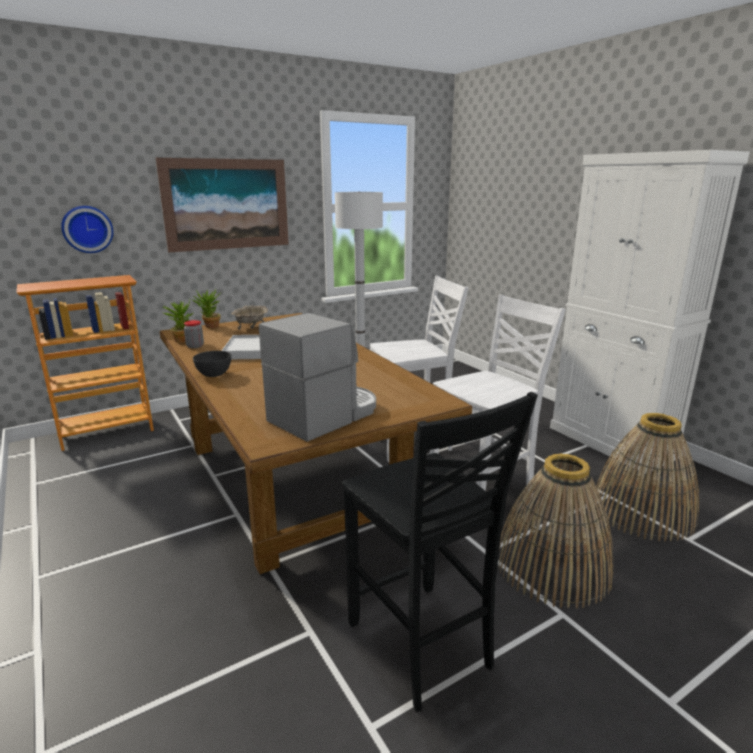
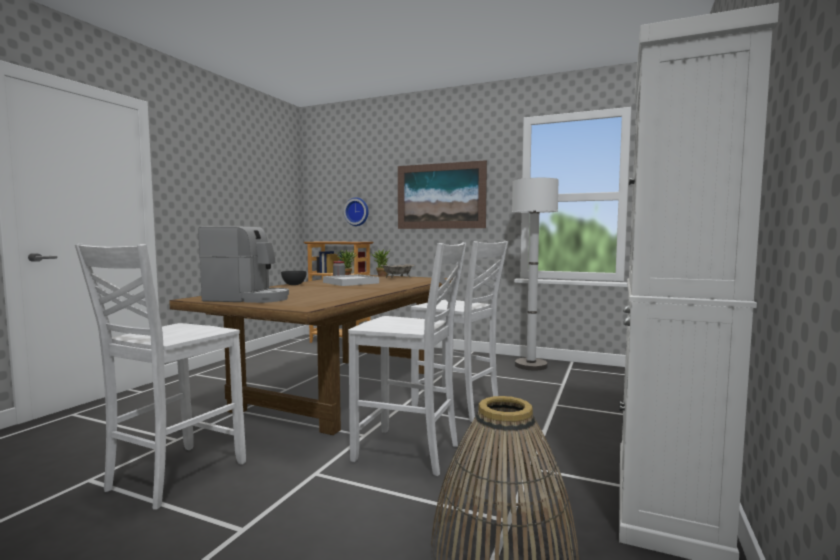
camera: 55 degrees right, 15 degrees down
black chair [342,392,538,712] -> white chair [75,243,246,510]
basket [498,454,614,608] -> none

